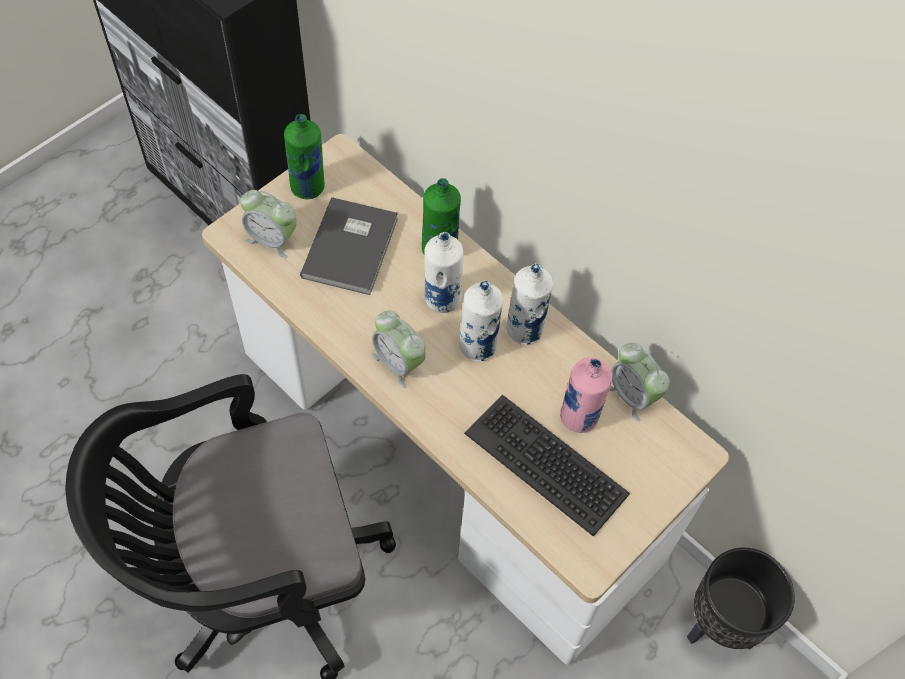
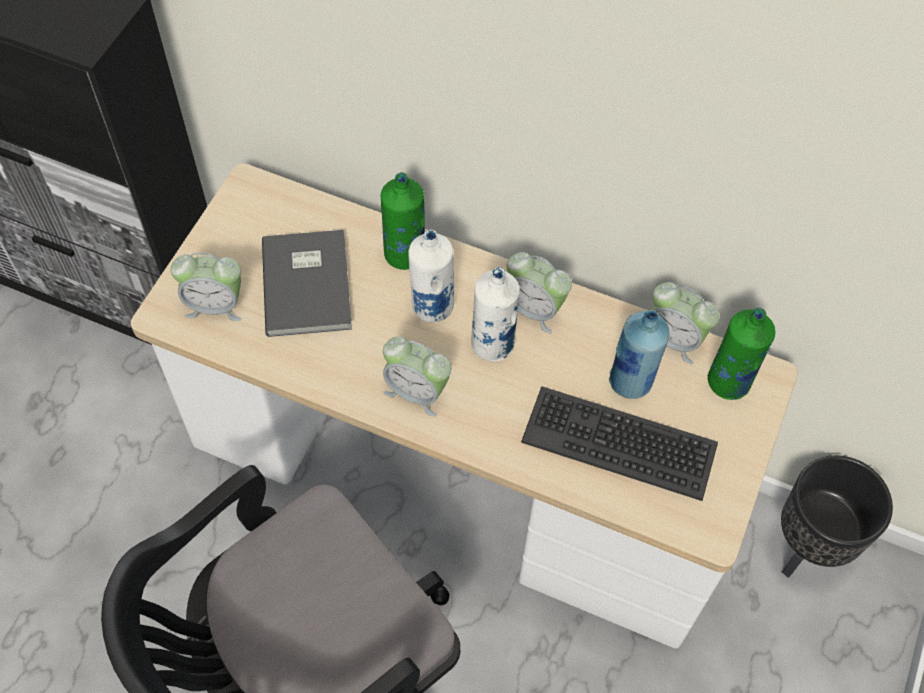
camera: 20 degrees left, 0 degrees up
green bottle [284,114,325,199] -> green bottle moved to [708,308,775,400]
white bottle [506,263,553,345] -> alarm clock [507,252,572,333]
pink bottle [560,357,612,433] -> blue bottle [609,310,670,399]

